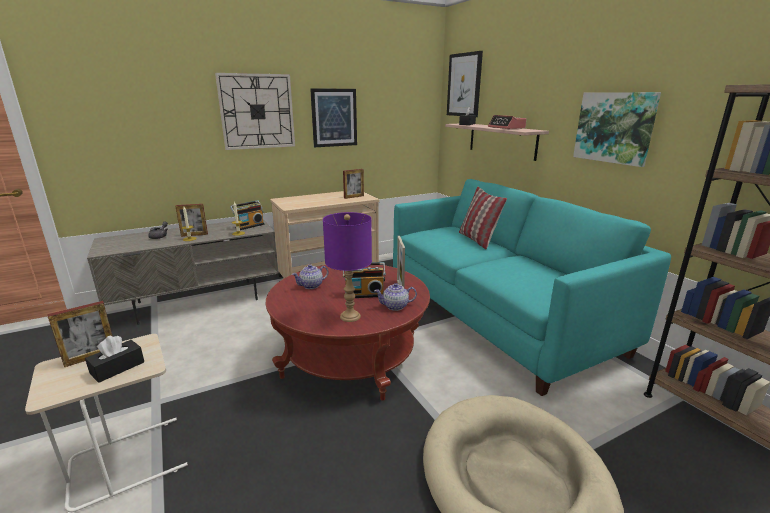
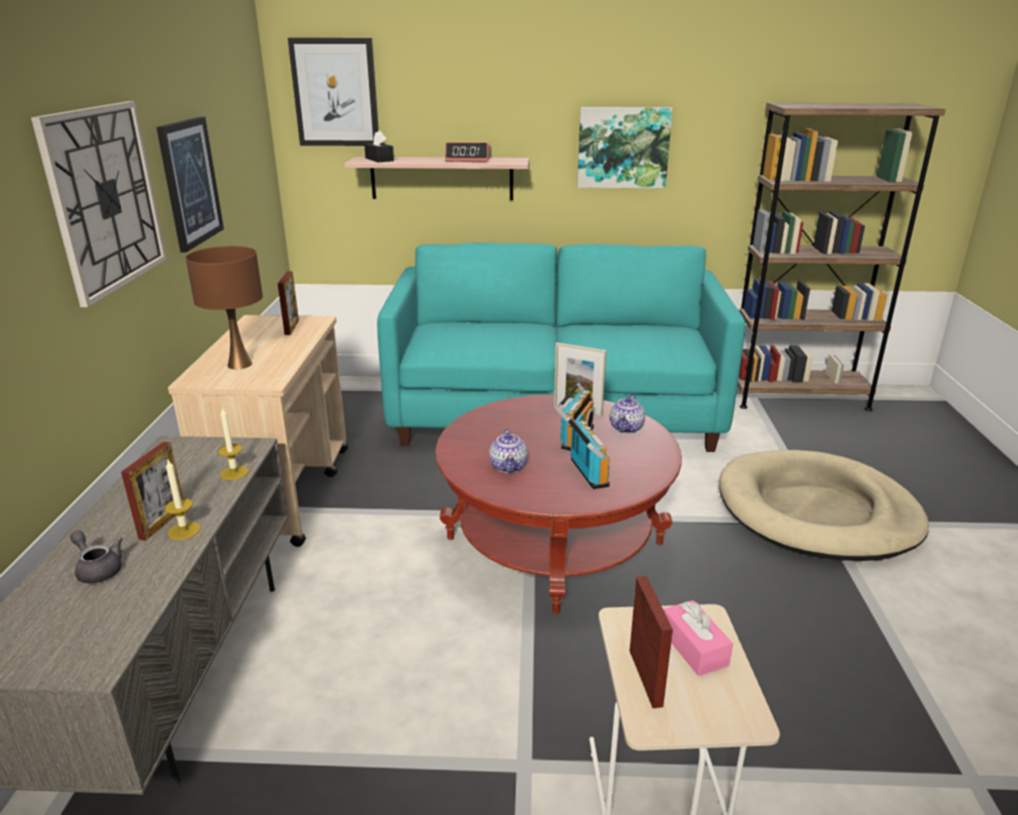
camera: 60 degrees left, 5 degrees up
black tissue box [85,335,144,383] -> pink tissue box [664,600,733,676]
radio [230,200,264,230] -> radio moved to [566,416,610,489]
purple table lamp [323,212,372,322] -> none
pillow [459,187,507,249] -> none
none -> brown table lamp [186,246,263,369]

